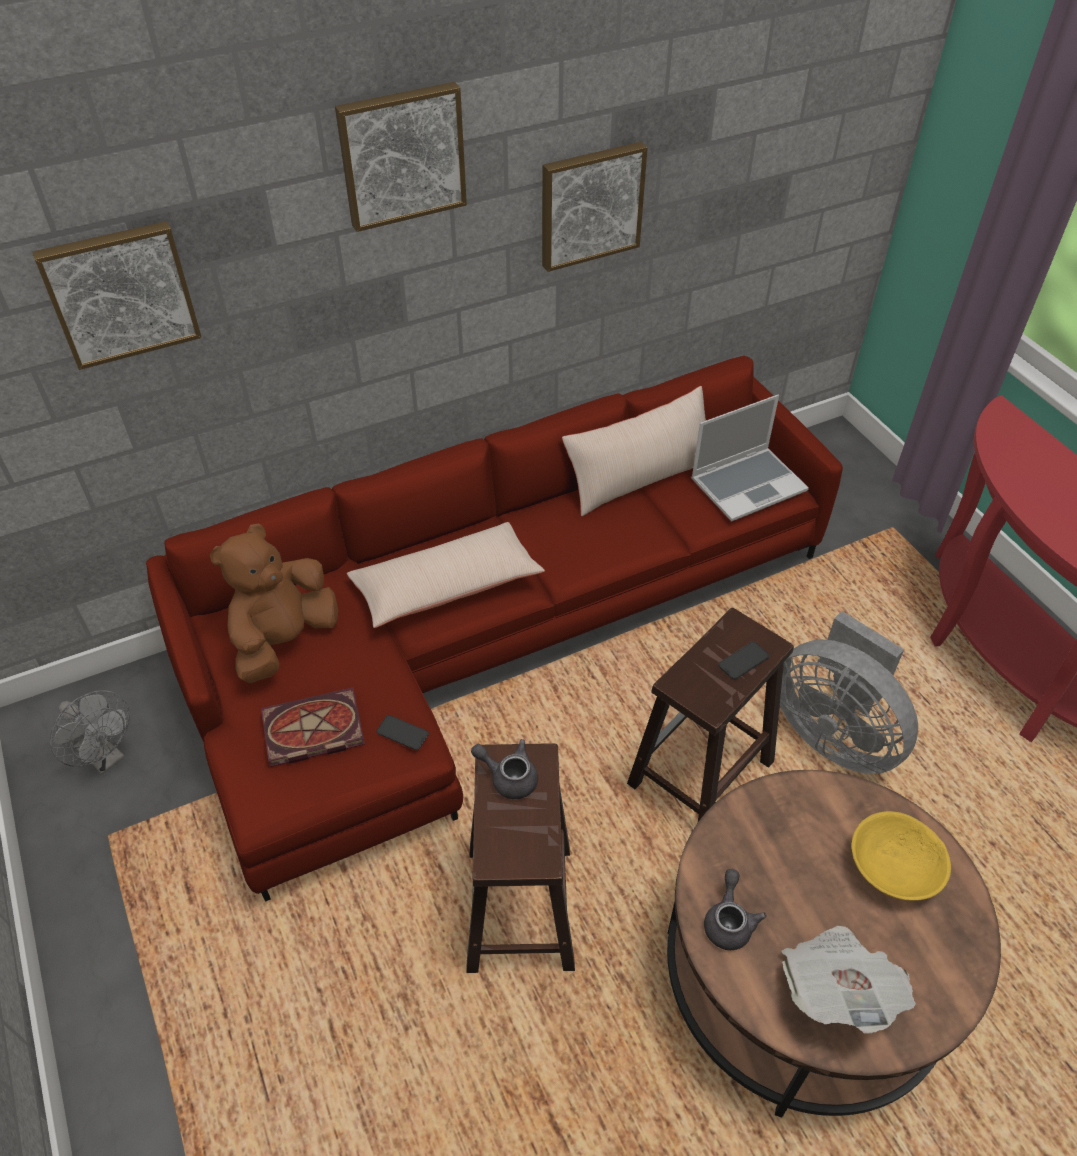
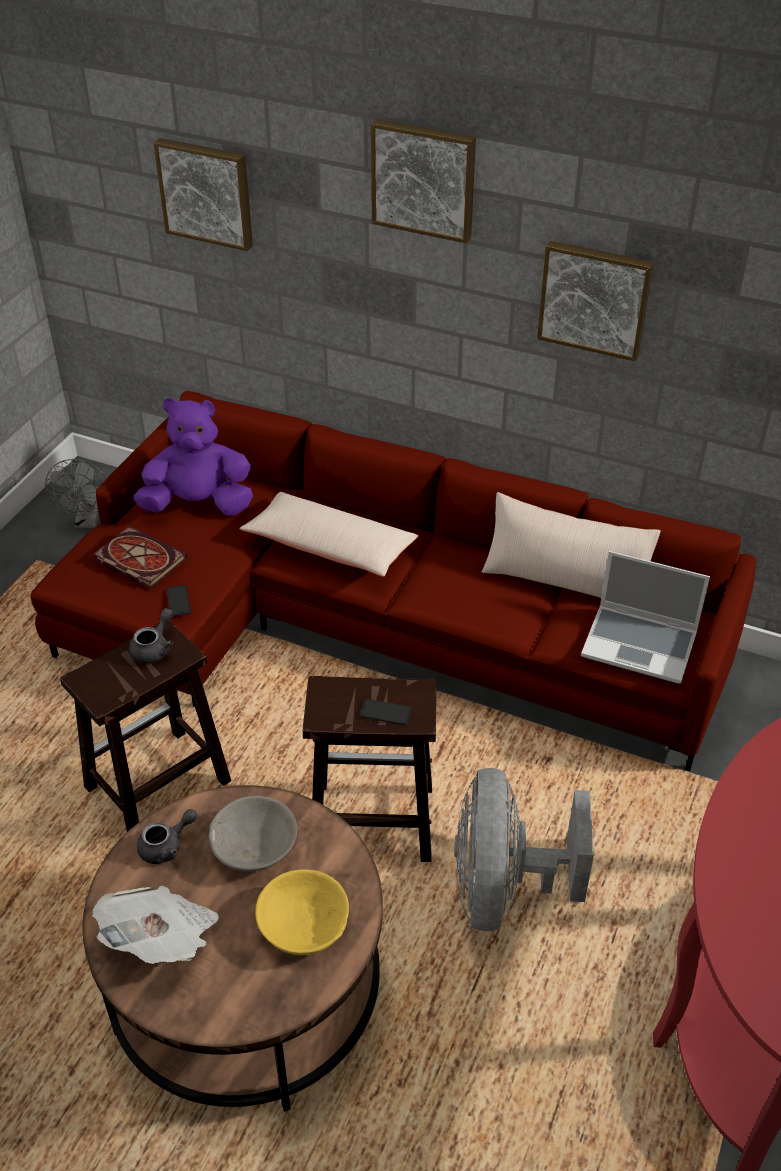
camera: 50 degrees right, 5 degrees down
brown plush toy [210,524,338,683] -> purple plush toy [134,397,253,516]
grey teapot [471,739,538,799] -> grey teapot turned 45 degrees clockwise [129,608,173,664]
none -> grey bowl [208,795,298,872]

